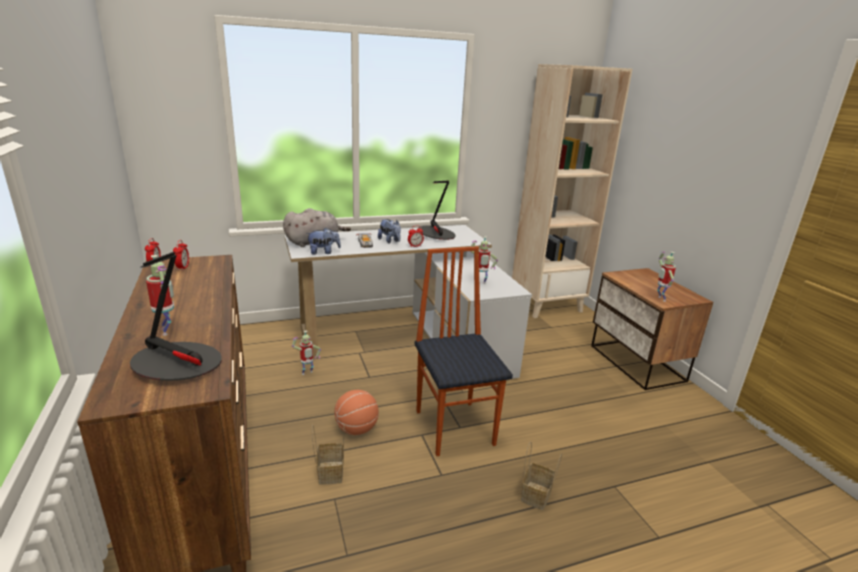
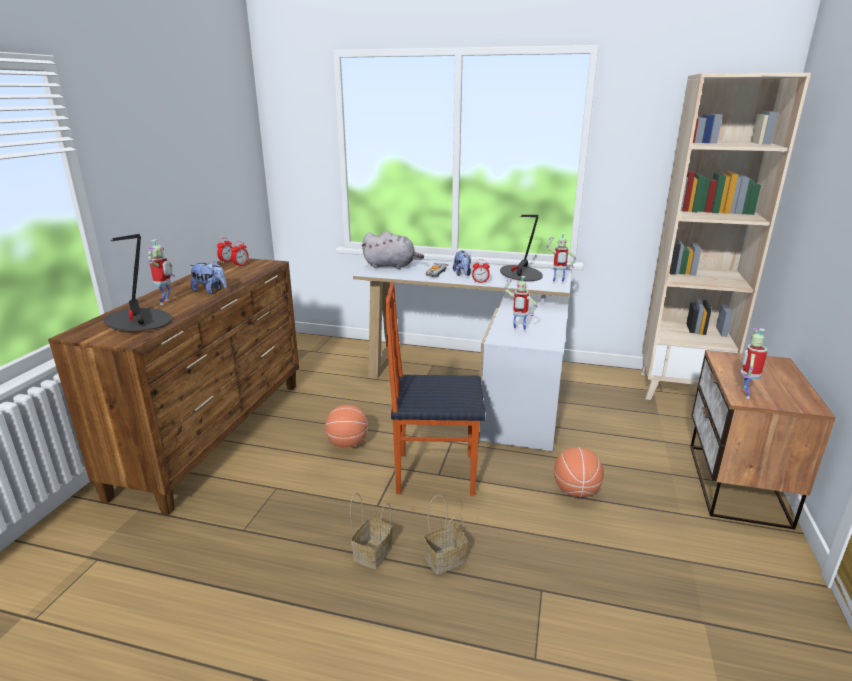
camera: 35 degrees right, 0 degrees up
toy robot [292,330,321,375] -> toy robot moved to [546,233,576,284]
plush toy [306,227,341,255] -> plush toy moved to [190,261,227,294]
basket [312,425,344,484] -> basket moved to [350,493,393,569]
chair [415,246,513,456] -> chair turned 105 degrees counterclockwise [385,282,486,496]
none -> basketball [554,447,604,497]

